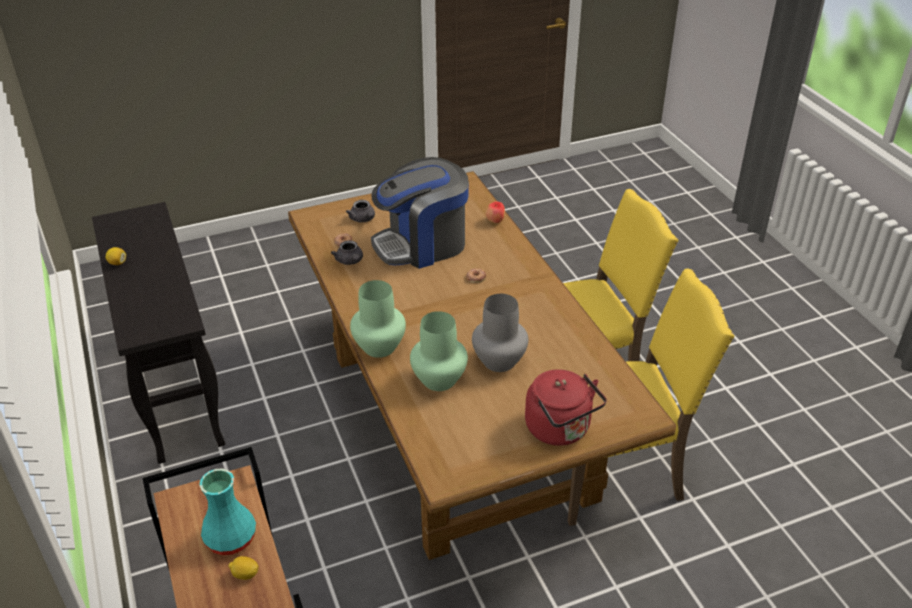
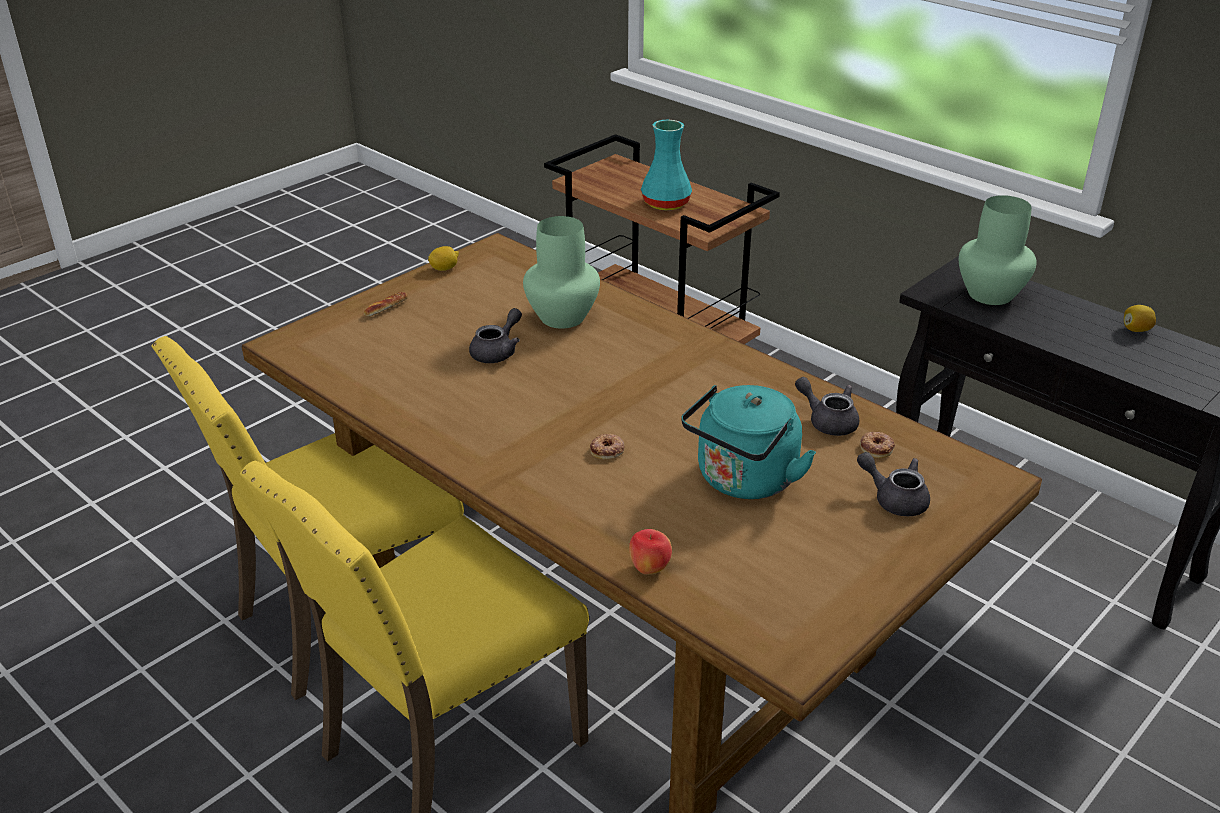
camera: 155 degrees right, 5 degrees down
lemon [228,556,259,580] -> lemon moved to [428,246,459,271]
green vase [350,280,406,358] -> green vase moved to [959,195,1037,305]
coffee machine [371,157,469,269] -> turquoise kettle [681,385,816,499]
grey vase [472,294,528,372] -> grey teapot [469,308,522,363]
red kettle [525,369,607,446] -> bread [364,292,408,317]

